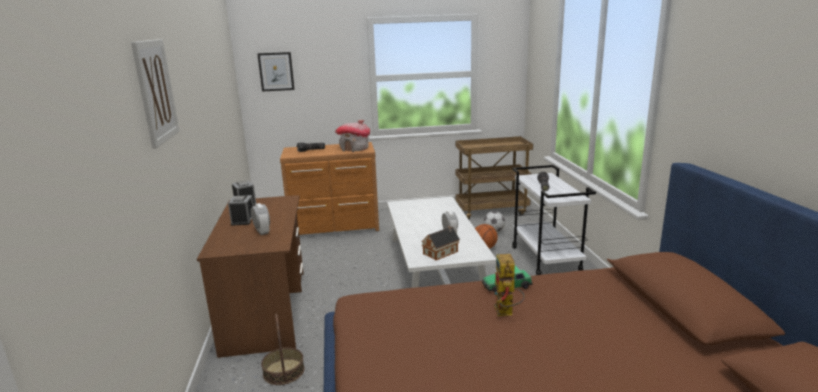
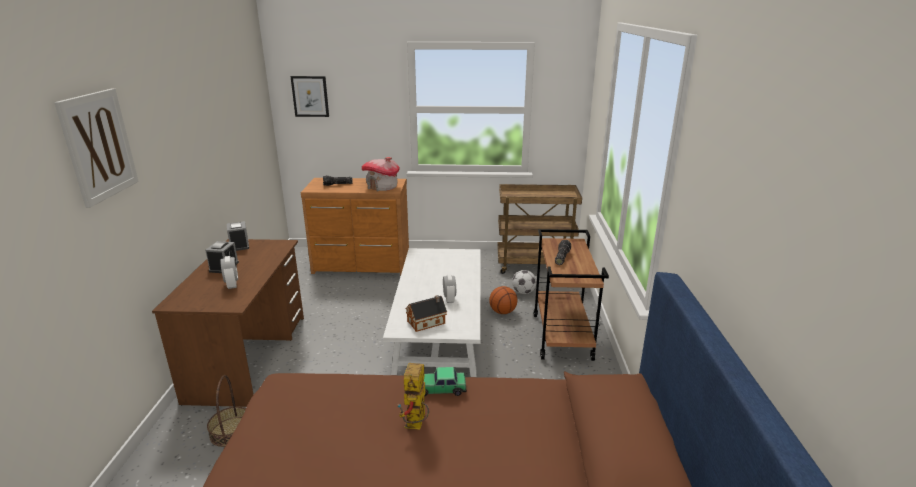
camera: 10 degrees right, 5 degrees up
white cart [512,165,596,275] -> brown cart [534,229,609,361]

